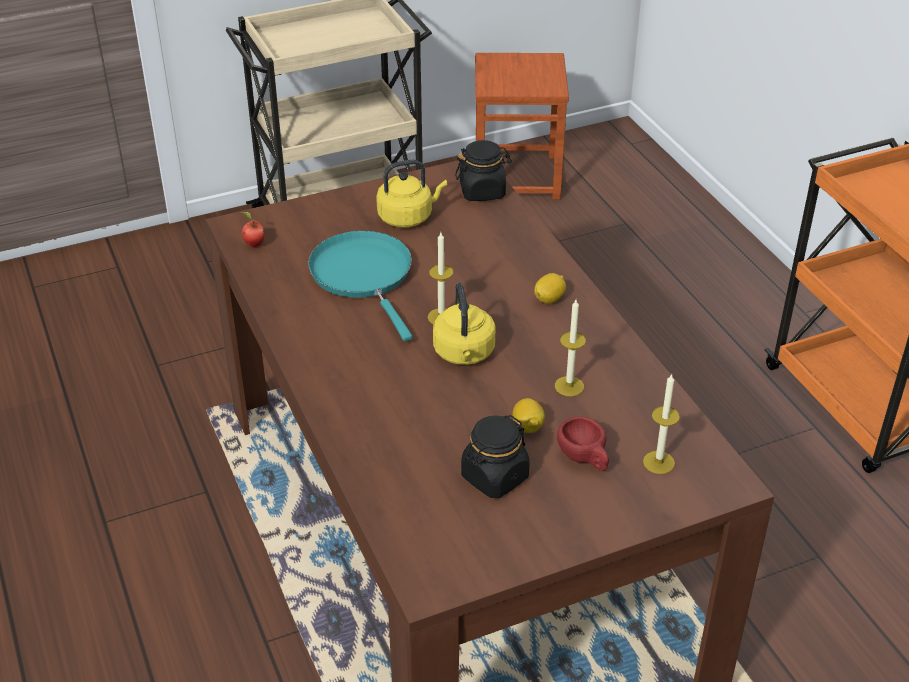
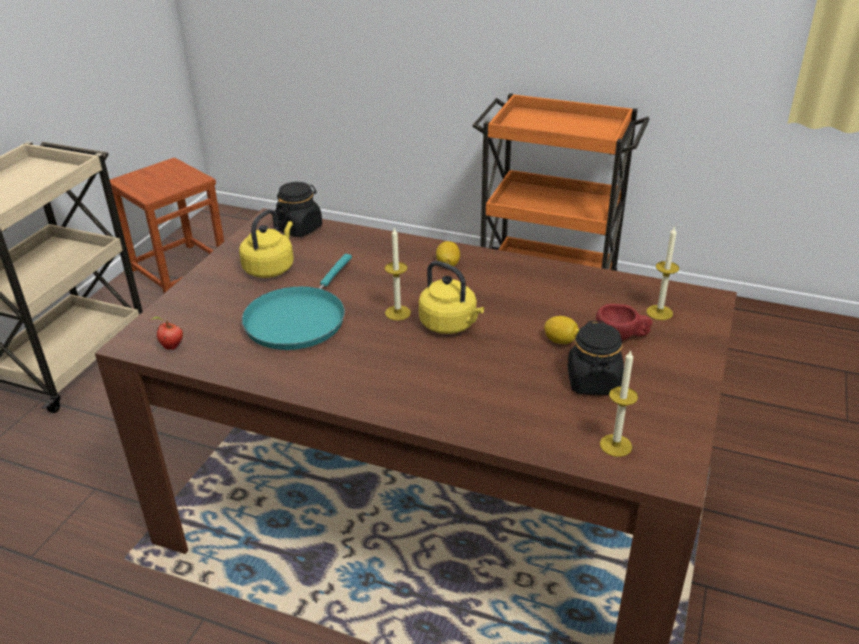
camera: 45 degrees left, 5 degrees down
turquoise frying pan [308,231,412,341] -> turquoise frying pan turned 90 degrees counterclockwise [241,254,352,350]
candle [555,300,586,396] -> candle moved to [600,349,638,457]

